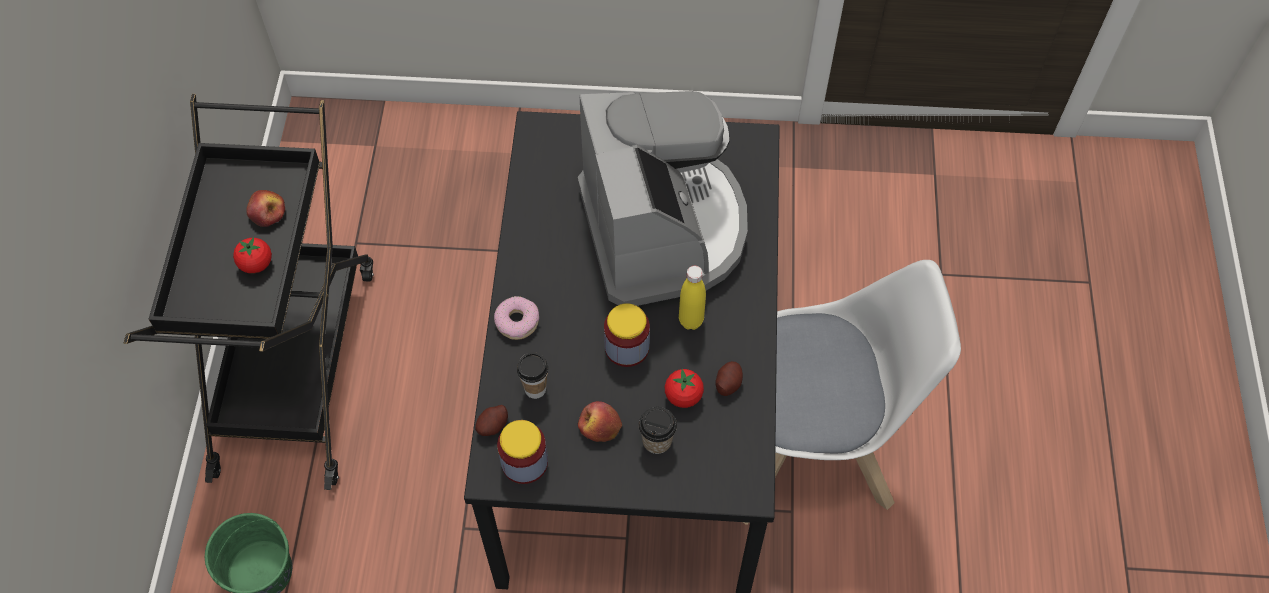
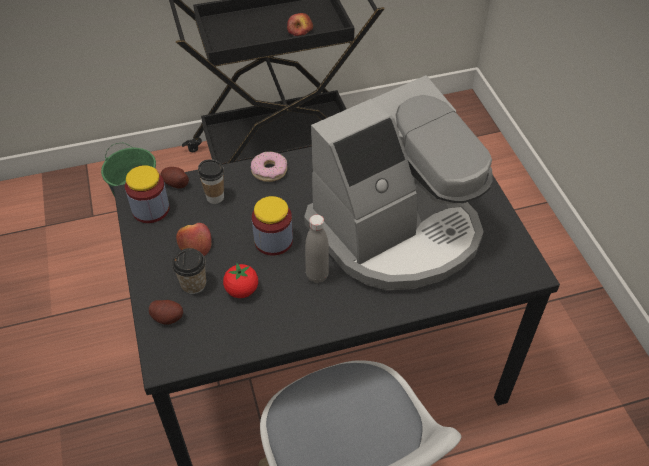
camera: 70 degrees right, 10 degrees down
tomato [233,237,272,274] -> none
yellow bottle [679,266,706,330] -> grey bottle [305,215,329,283]
potato [715,361,743,396] -> potato moved to [149,300,183,325]

